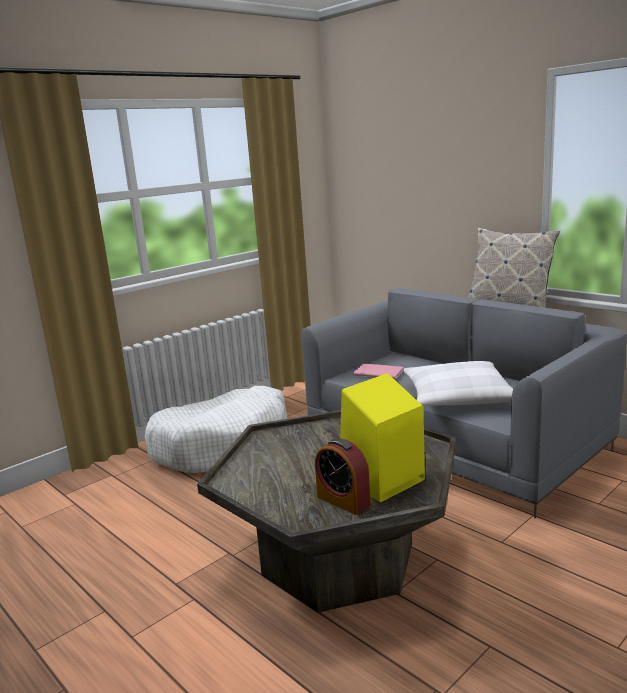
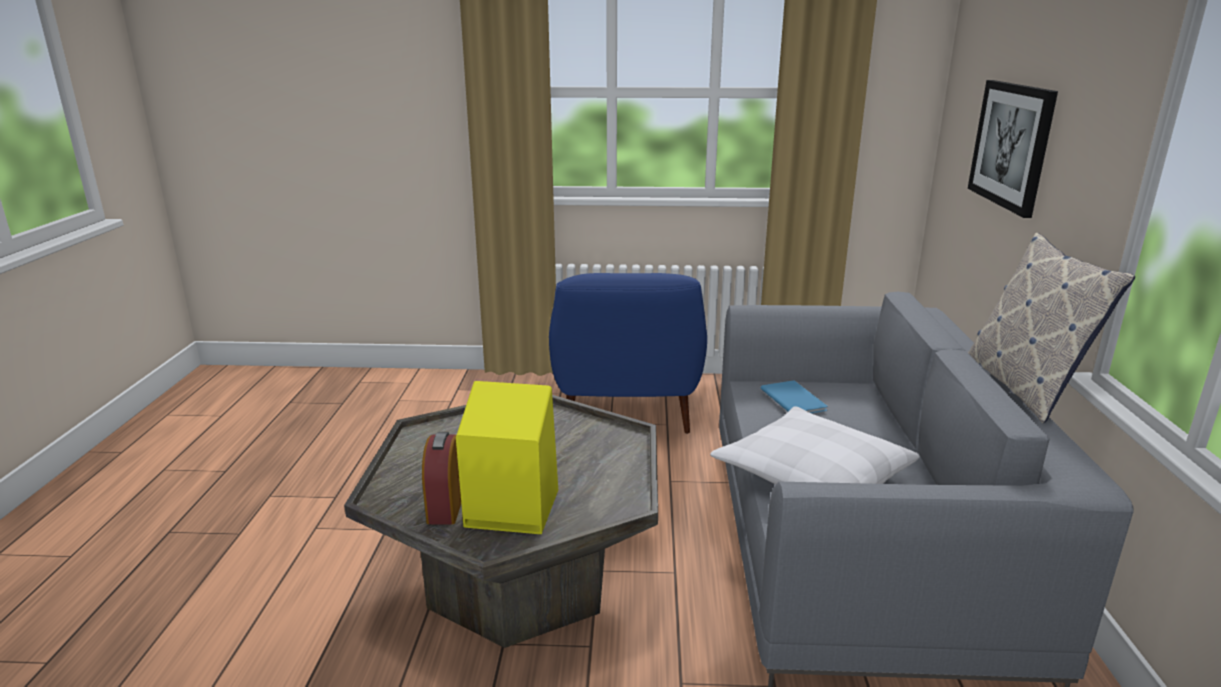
camera: 45 degrees right, 5 degrees up
white dog bed [145,386,288,473] -> blue armchair [549,273,707,434]
pink book [353,364,404,379] -> blue book [760,380,828,414]
none -> picture [968,80,1058,218]

